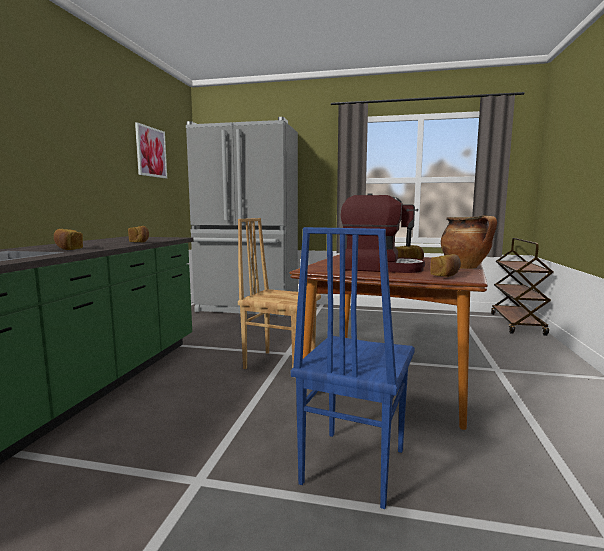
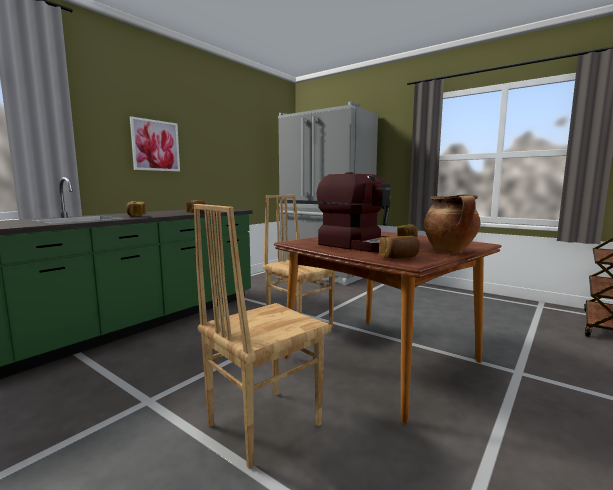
camera: 25 degrees right, 0 degrees up
picture [135,122,167,178] -> picture moved to [130,116,180,171]
blue chair [291,227,415,509] -> brown chair [194,204,332,469]

